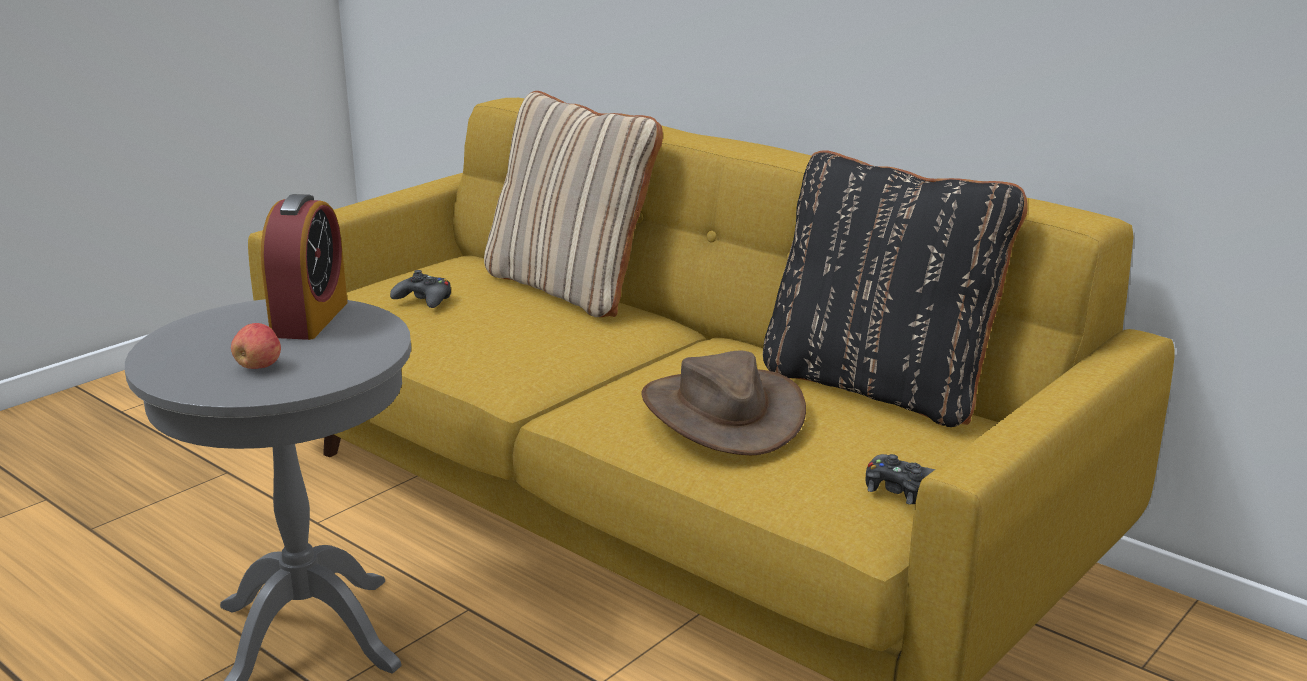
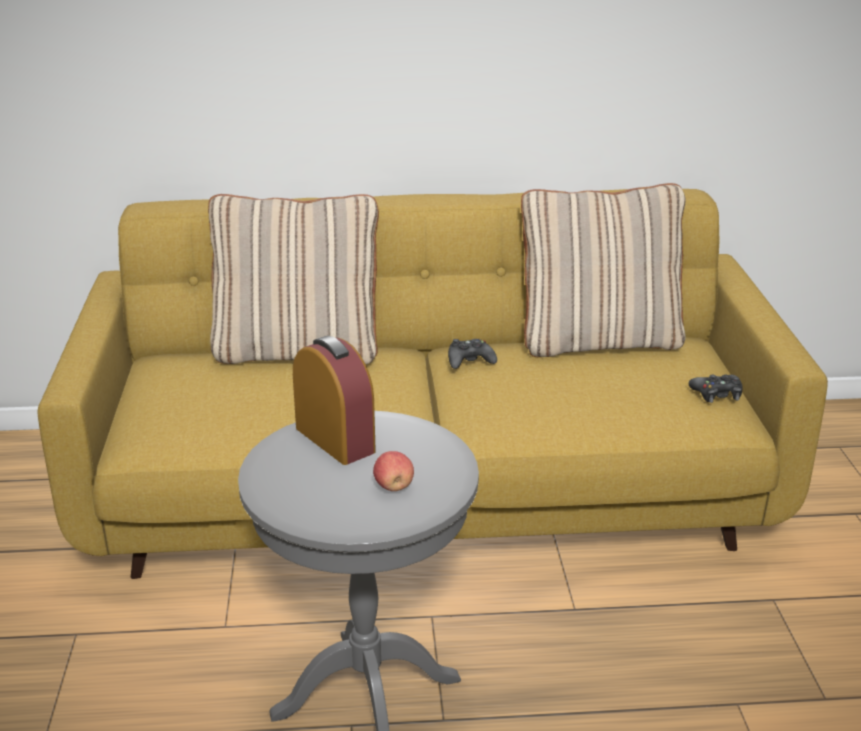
camera: 45 degrees left, 5 degrees up
black game controller [390,270,451,308] -> black game controller moved to [448,338,497,369]
brown hat [641,351,806,455] -> none
black pillow [763,150,1028,427] -> beige pillow [521,183,686,357]

